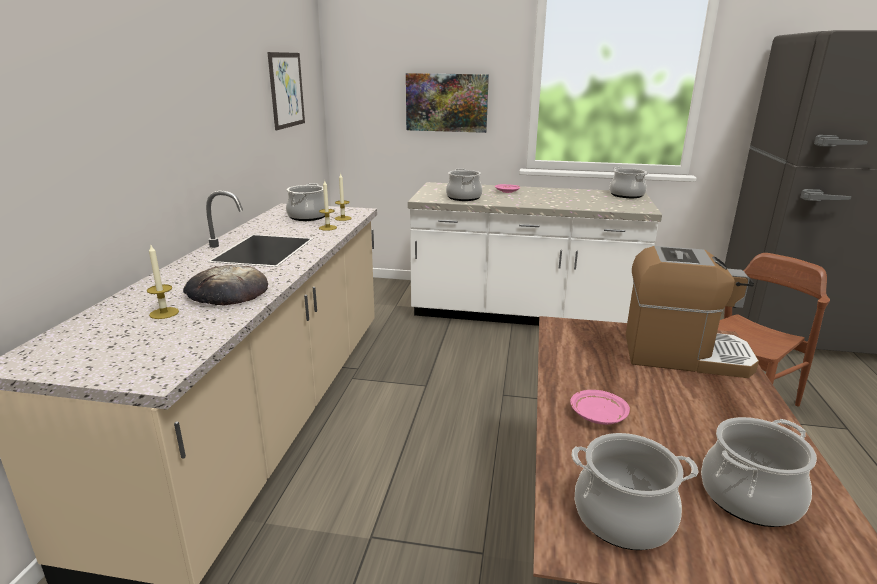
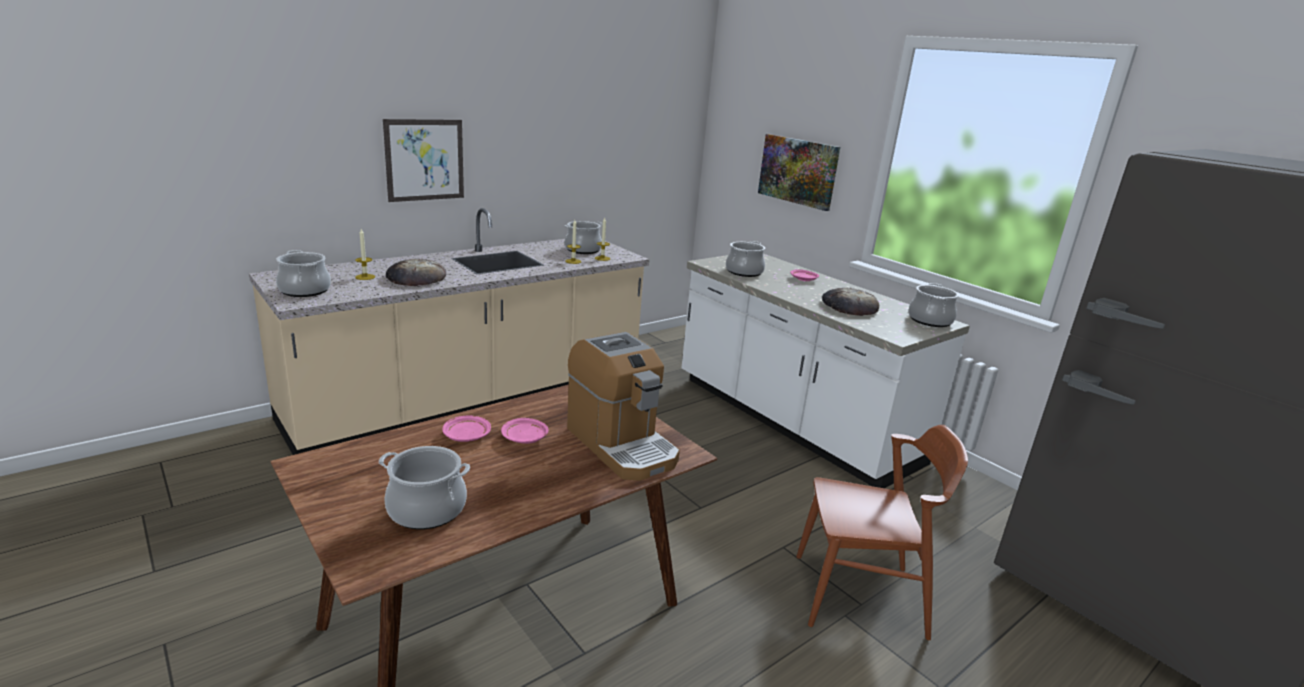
camera: 40 degrees right, 0 degrees up
picture [267,52,305,130] -> picture moved to [383,119,464,202]
cooking pot [572,433,698,550] -> cooking pot moved to [276,250,331,297]
none -> pink plate [501,418,549,444]
none -> bread [822,288,879,316]

